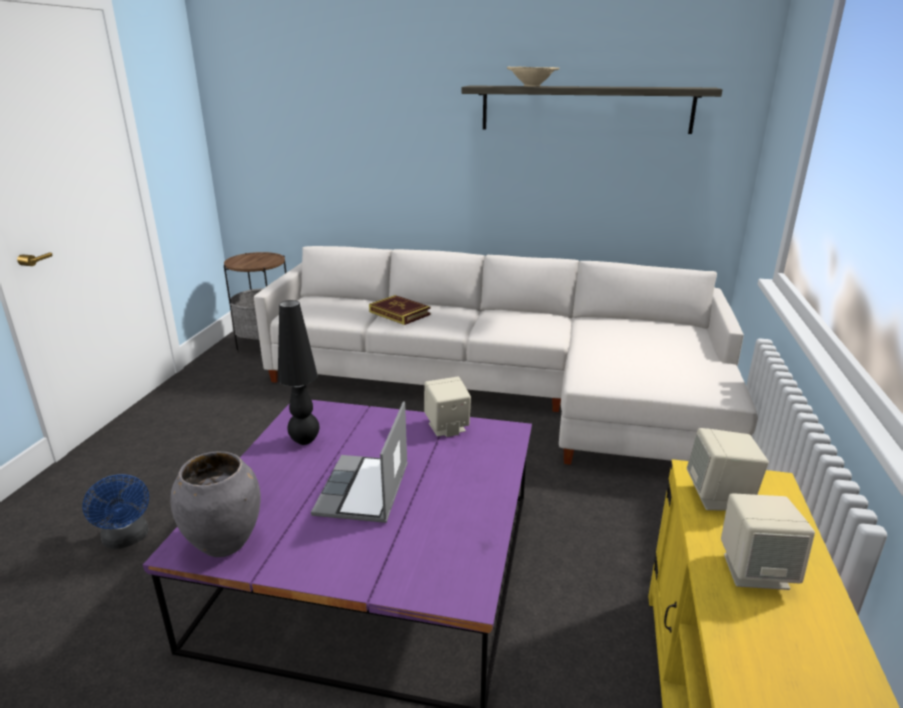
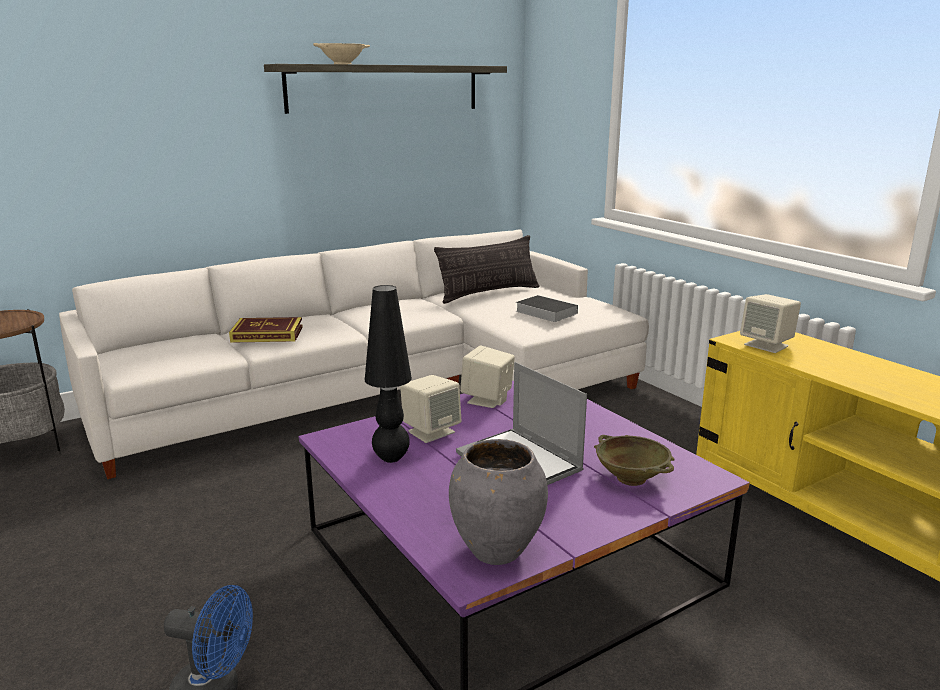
camera: 45 degrees left, 5 degrees down
beige speaker [721,493,815,590] -> beige speaker moved to [400,375,462,443]
none -> pillow [434,235,540,304]
none -> book [516,295,578,322]
none -> beige bowl [594,435,675,486]

